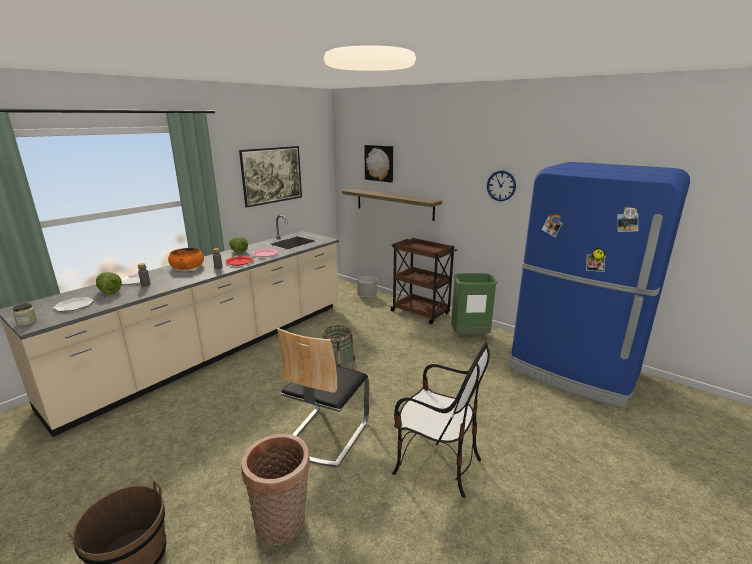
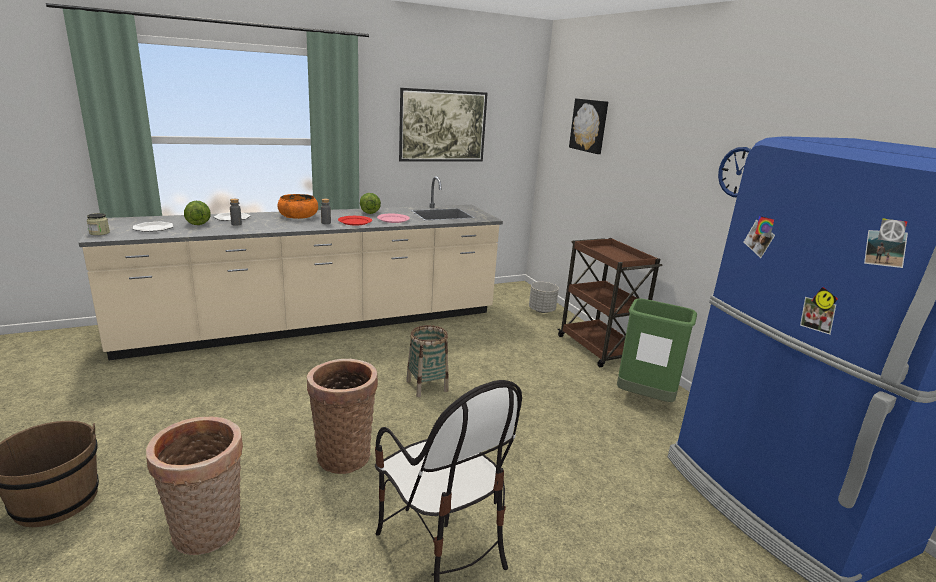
camera: 25 degrees right, 0 degrees up
chair [277,328,369,467] -> basket [307,359,378,474]
shelf [342,189,442,221] -> none

